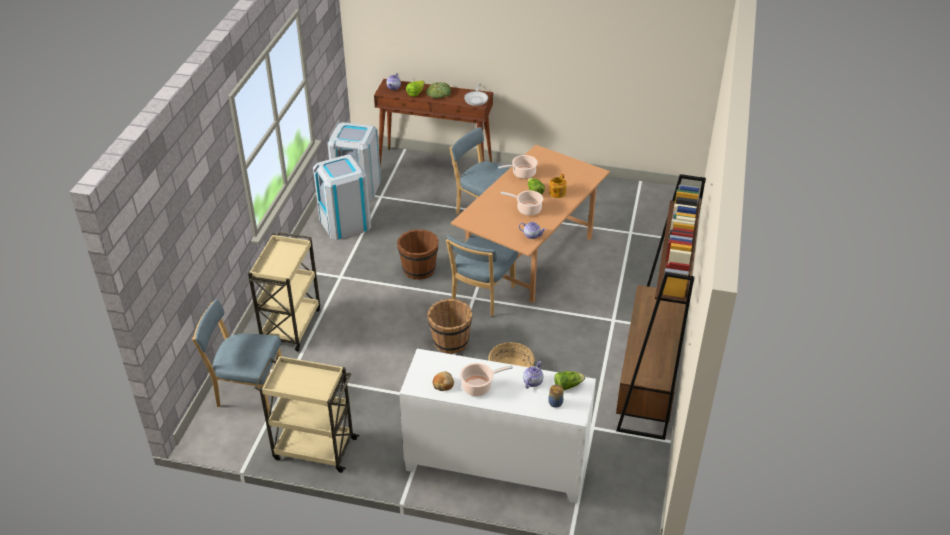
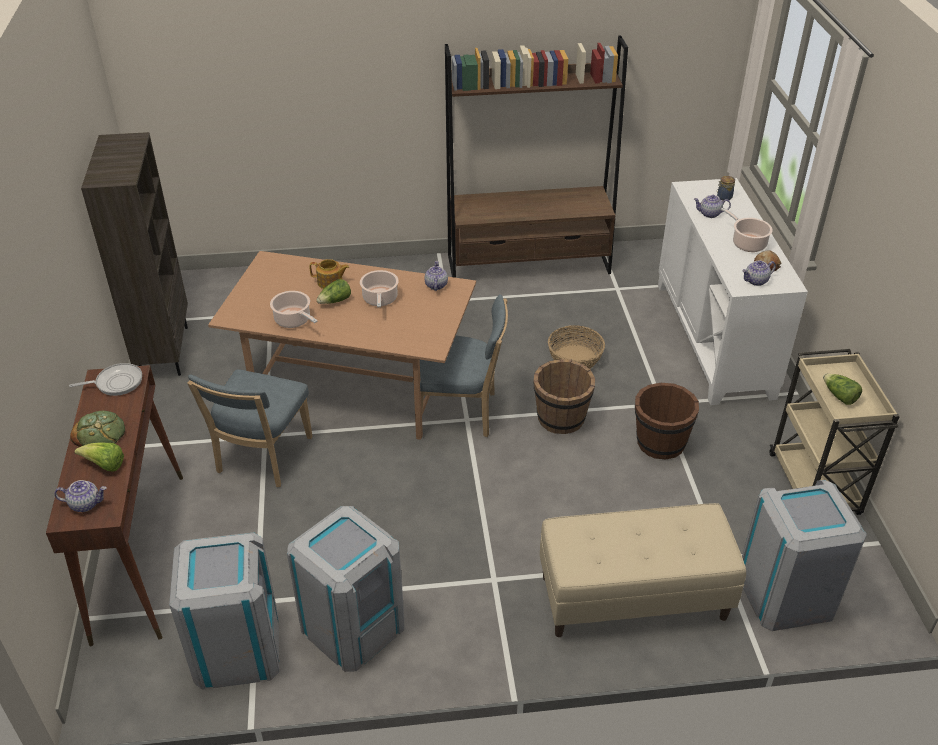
camera: 110 degrees left, 0 degrees up
blue chair [192,299,282,414] -> grey trash can [742,480,867,631]
beige cart [248,232,320,351] -> beige bench [540,503,746,637]
brown bucket [397,229,439,280] -> brown bucket moved to [635,383,699,459]
lettuce [554,371,585,390] -> lettuce moved to [823,373,862,405]
none -> brown bookcase [81,132,188,376]
none -> teapot [742,261,776,286]

